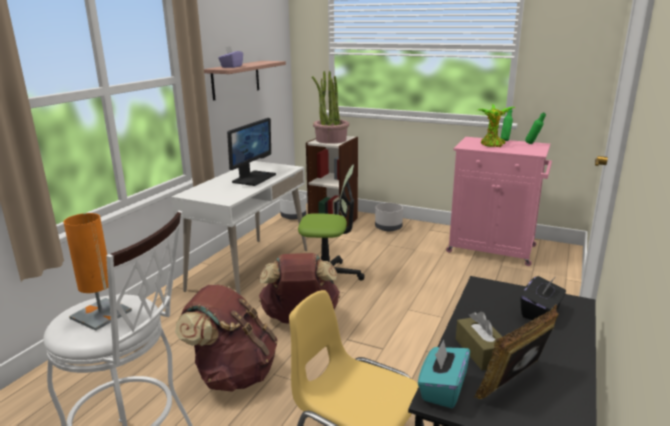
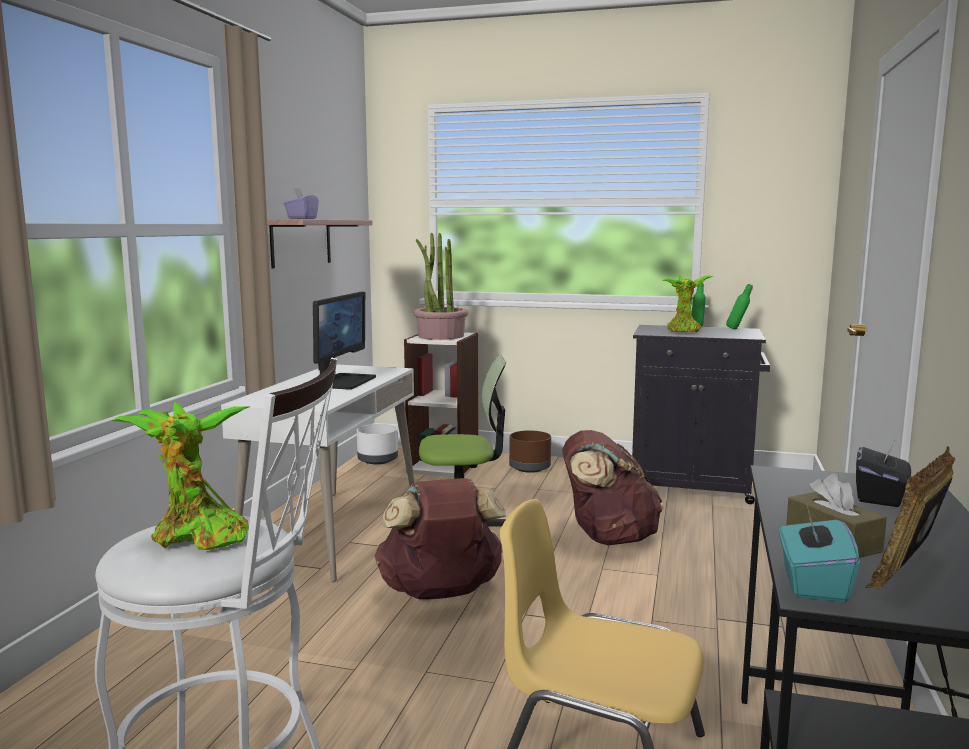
camera: 10 degrees left, 10 degrees down
orange table lamp [64,213,132,331] -> potted plant [112,402,249,550]
brown backpack [175,284,277,392] -> brown backpack moved to [562,430,663,546]
grey planter [375,203,403,231] -> brown planter [509,431,551,473]
pink cabinet [446,137,552,266] -> black cabinet [632,325,770,504]

